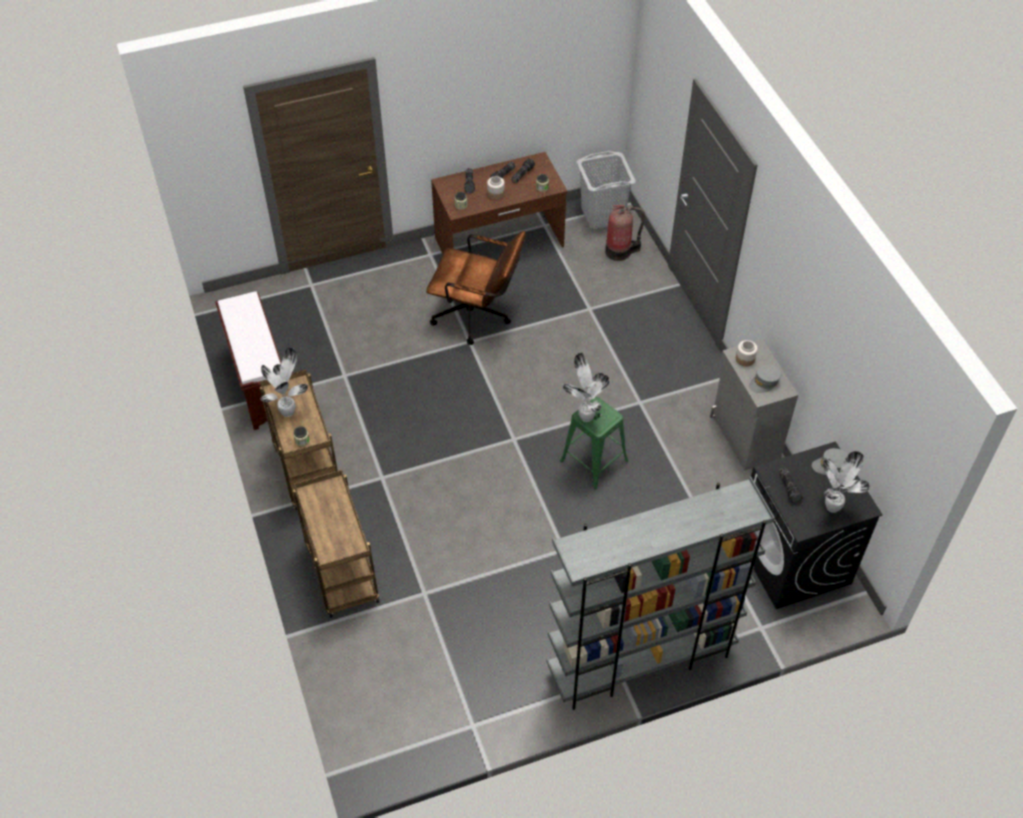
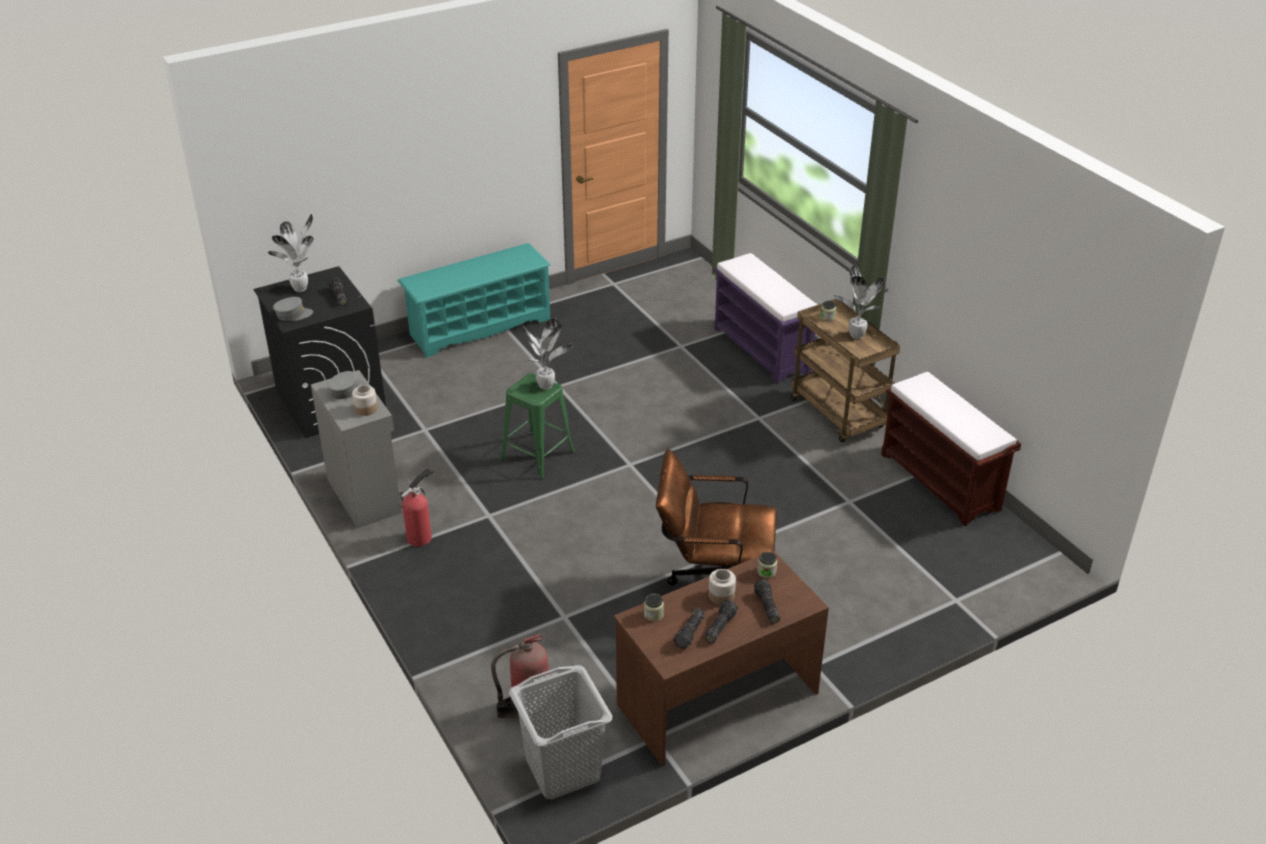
camera: 170 degrees right, 15 degrees down
brown cart [293,470,379,618] -> purple bench [713,253,817,384]
grey bookcase [547,476,775,710] -> turquoise shoe rack [398,243,551,358]
none -> fire extinguisher [401,468,433,547]

